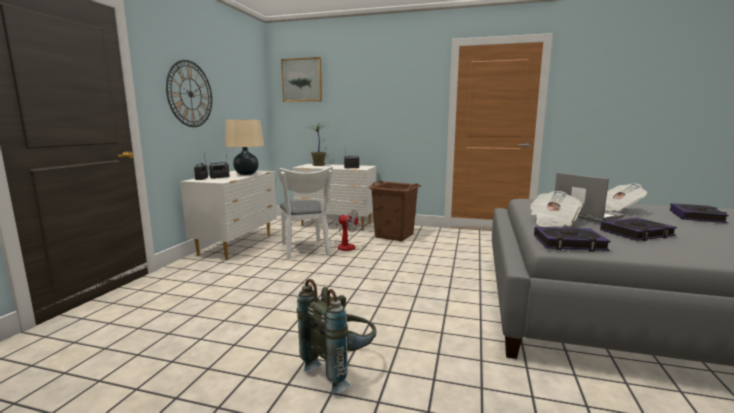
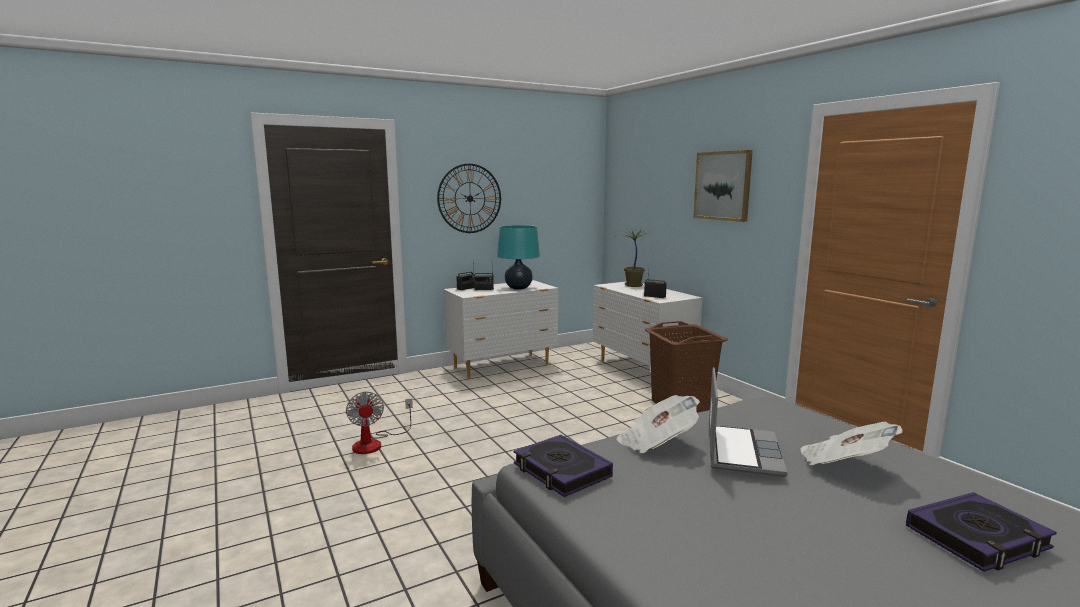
camera: 45 degrees right, 0 degrees up
beige table lamp [225,120,264,175] -> turquoise table lamp [497,225,540,290]
white chair [278,166,333,259] -> none
picture [281,57,322,102] -> picture moved to [693,150,753,222]
grey backpack [297,279,377,393] -> none
fan [334,210,359,251] -> fan moved to [346,392,413,454]
book [600,218,677,241] -> none

